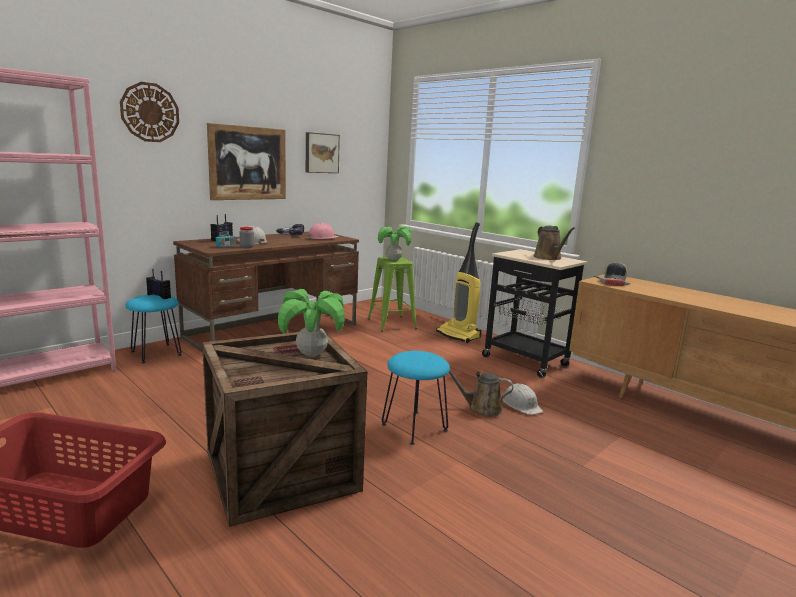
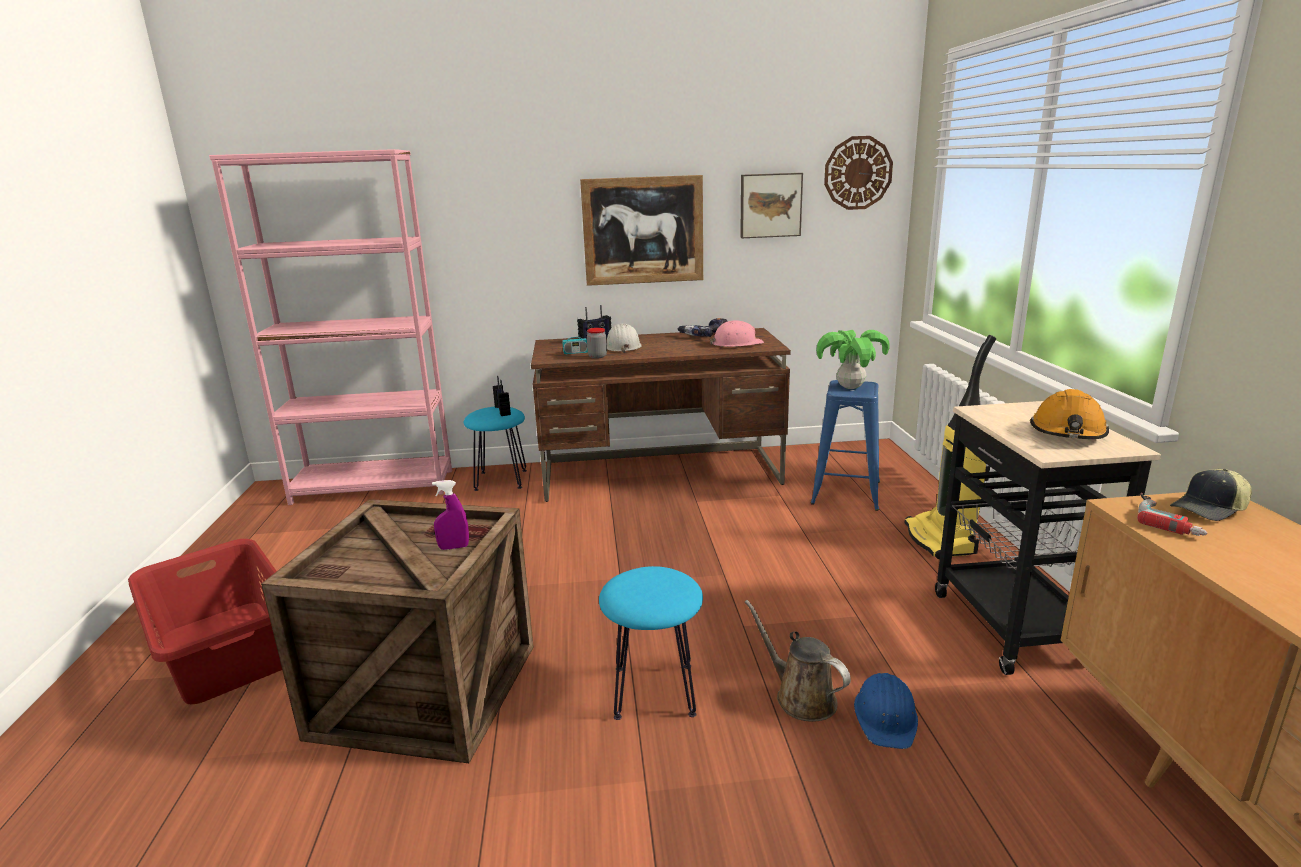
camera: 40 degrees right, 5 degrees up
wall clock [120,82,179,142] -> wall clock moved to [824,136,893,210]
potted plant [278,289,345,357] -> purple spray bottle [432,480,469,550]
green stool [367,257,417,332] -> blue stool [810,380,880,511]
white hard hat [502,383,543,415] -> blue hard hat [854,673,918,749]
brown watering can [533,226,575,260] -> orange hard hat [1030,389,1109,439]

